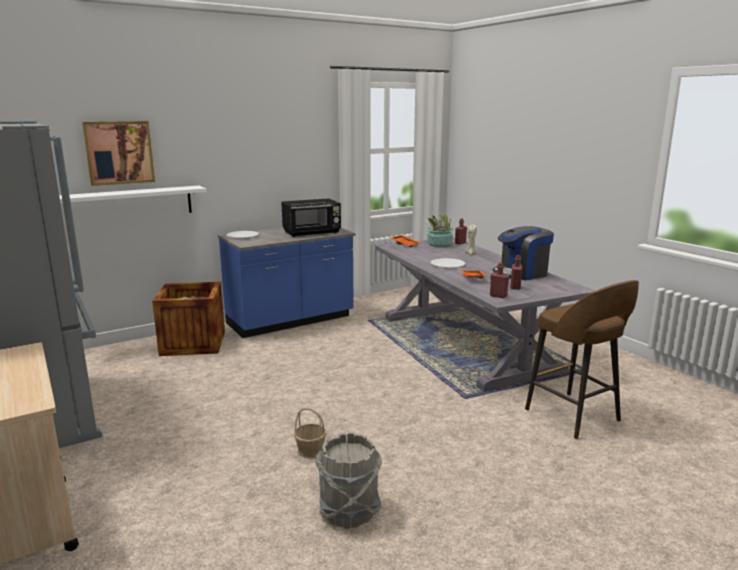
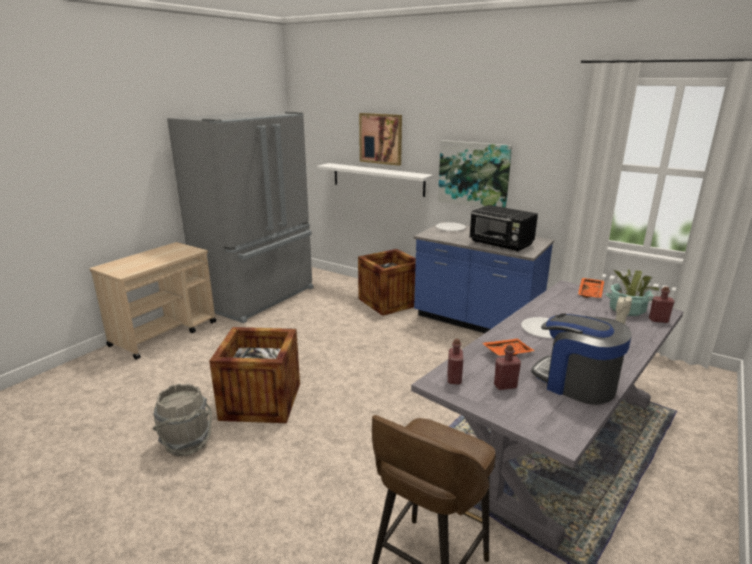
camera: 65 degrees right, 5 degrees up
basket [294,408,327,458] -> crate [209,327,300,423]
none -> picture [438,140,512,208]

